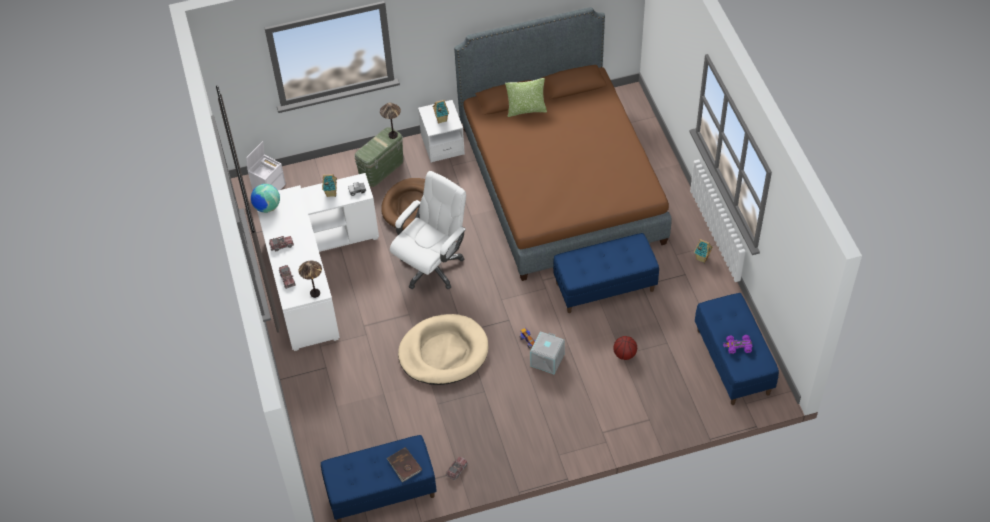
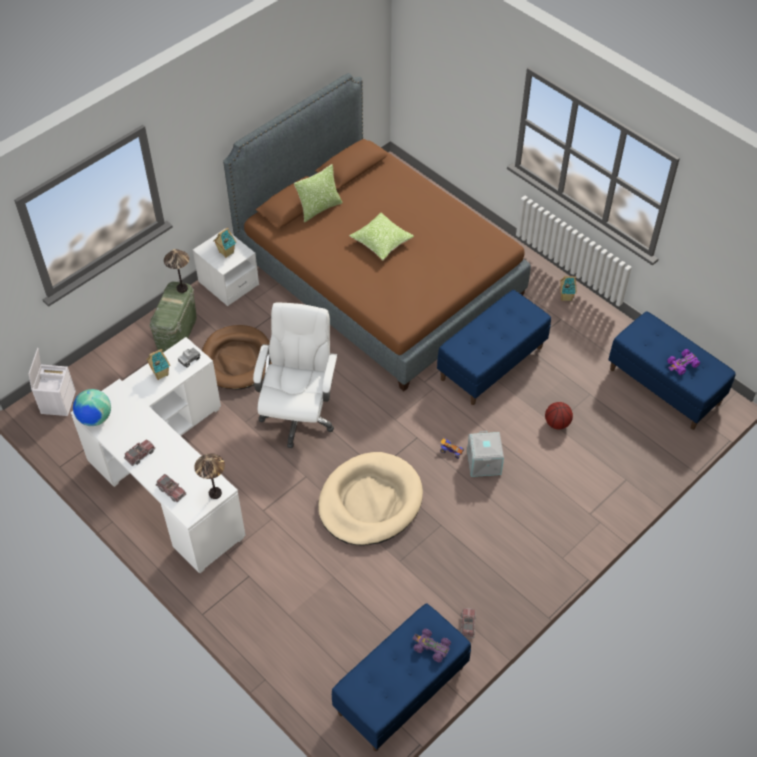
camera: 30 degrees left, 0 degrees up
brown book [387,447,422,482] -> purple toy car [413,629,451,662]
none -> pillow [349,213,414,260]

